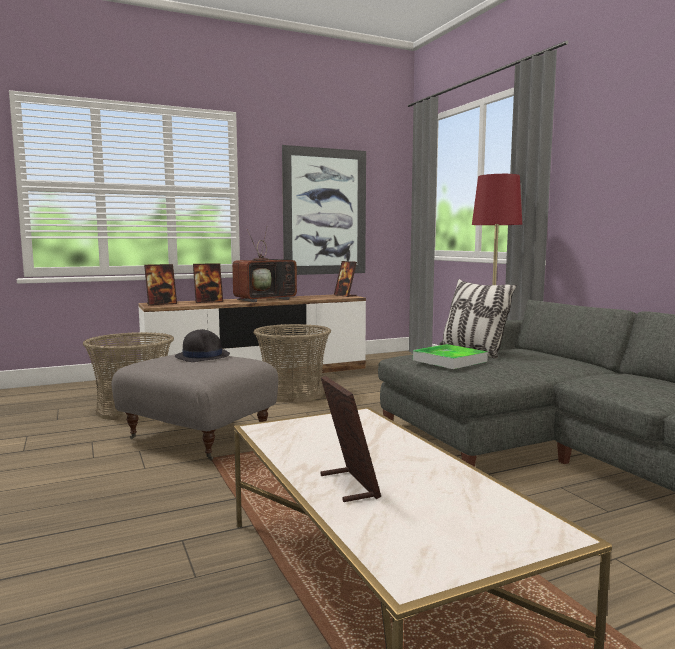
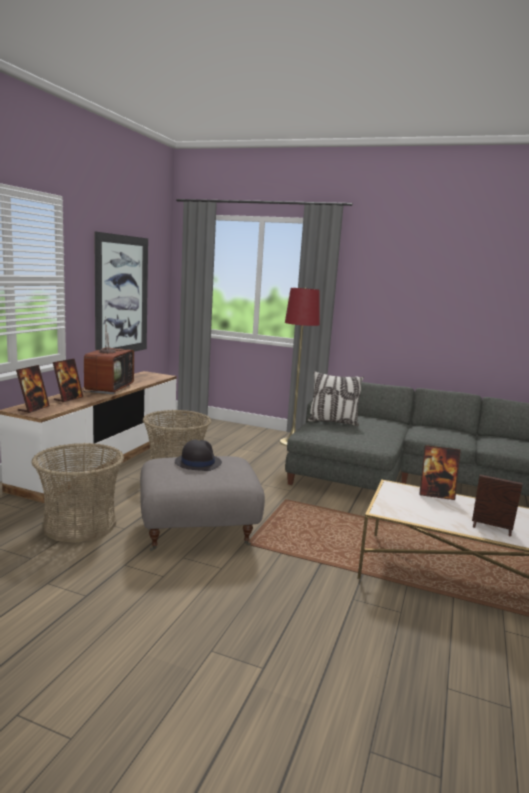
camera: 45 degrees left, 5 degrees up
picture frame [334,261,357,297] -> picture frame moved to [419,445,461,500]
tray [413,344,488,369] -> none

